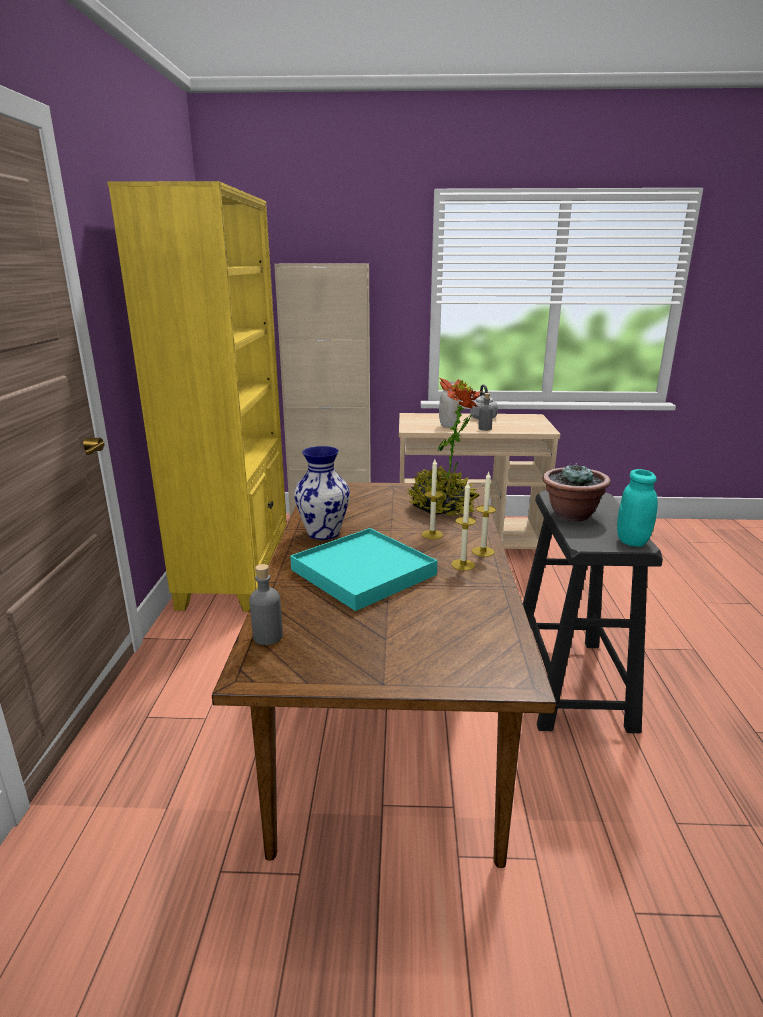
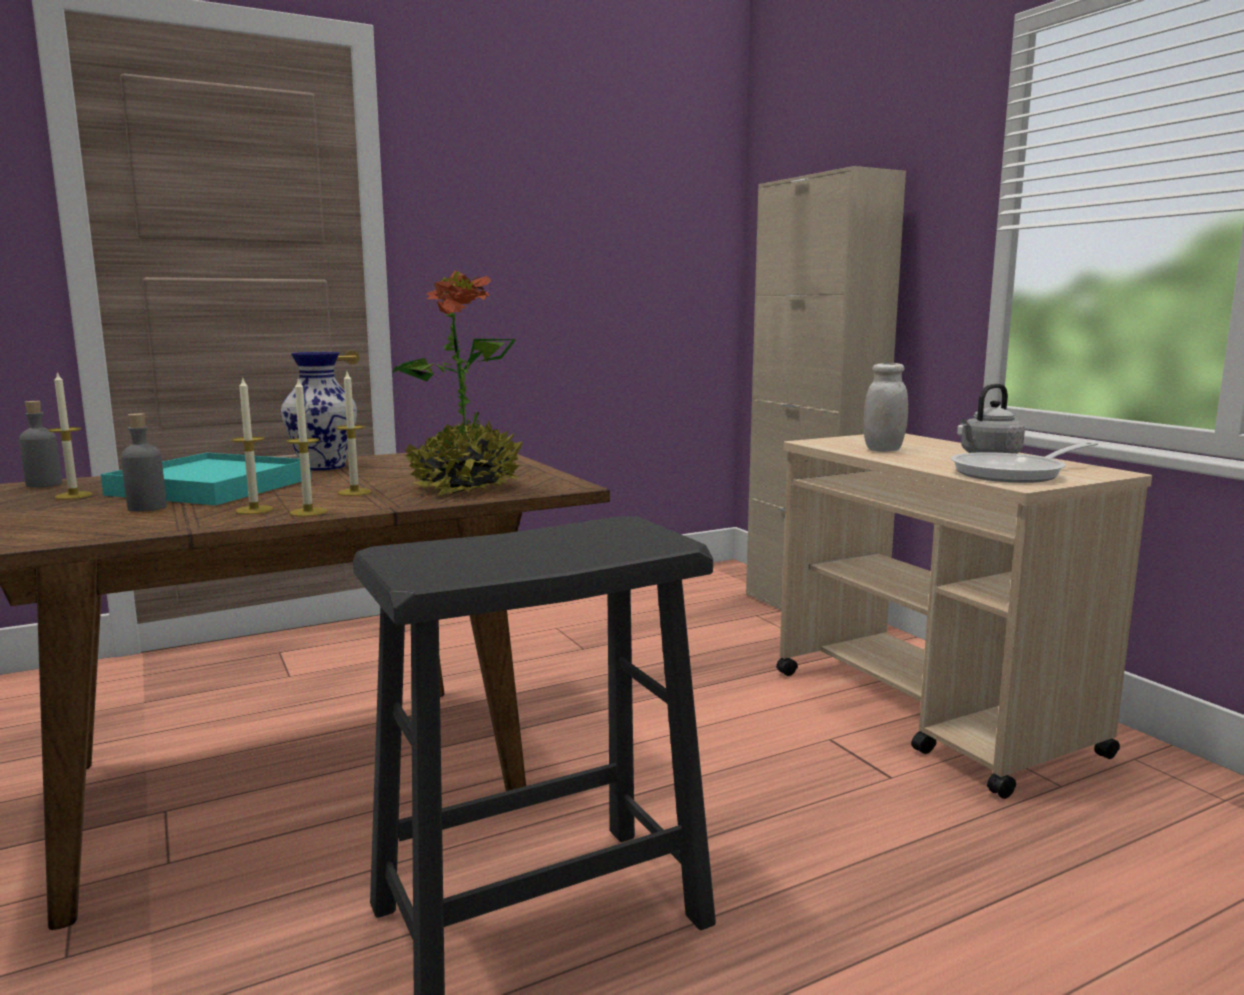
camera: 60 degrees right, 10 degrees down
yellow bookcase [107,181,287,612] -> none
grey bottle [478,393,493,431] -> grey bottle moved to [121,413,167,512]
potted plant [542,463,611,521] -> none
turquoise jar [617,469,658,547] -> none
none -> candle [48,371,93,499]
none -> frying pan [951,441,1098,483]

